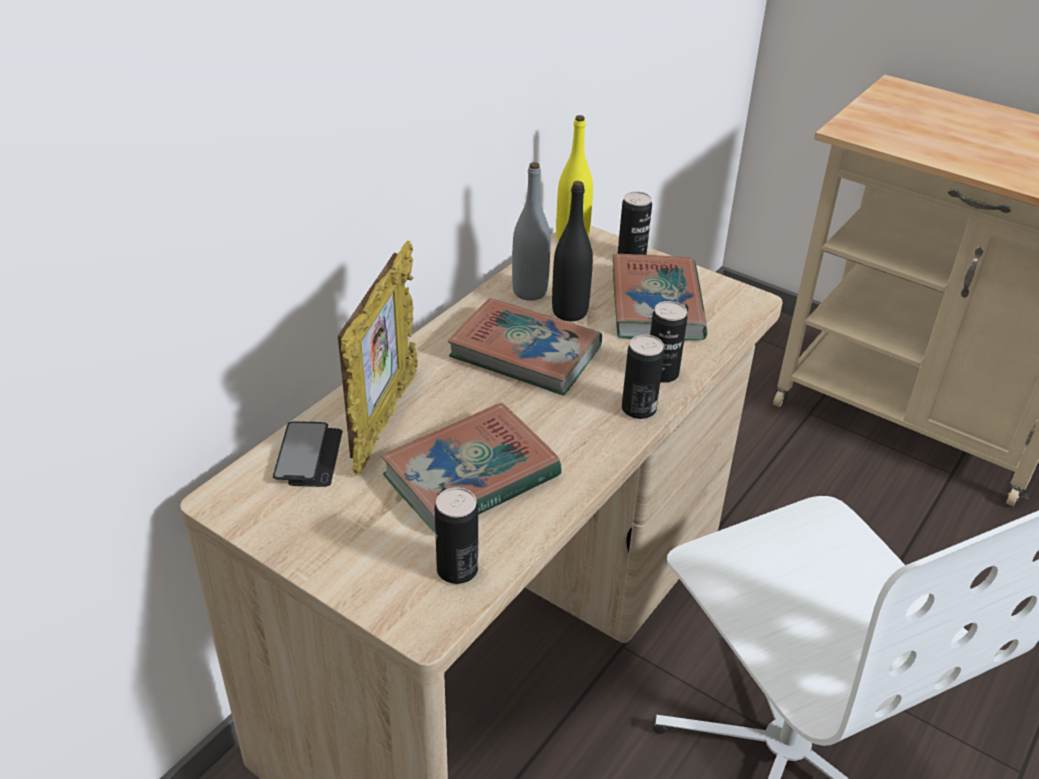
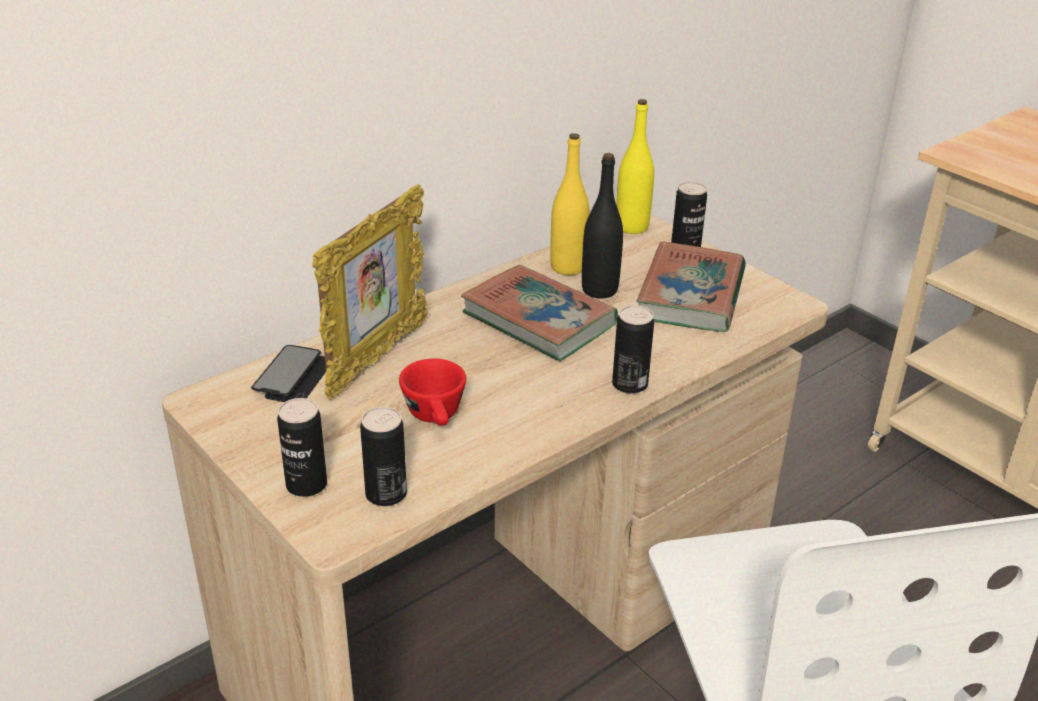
camera: 15 degrees right, 5 degrees down
book [381,403,562,533] -> red cup [399,359,466,426]
grey bottle [512,162,551,301] -> yellow bottle [550,133,590,275]
can [650,301,687,383] -> can moved to [277,398,327,497]

